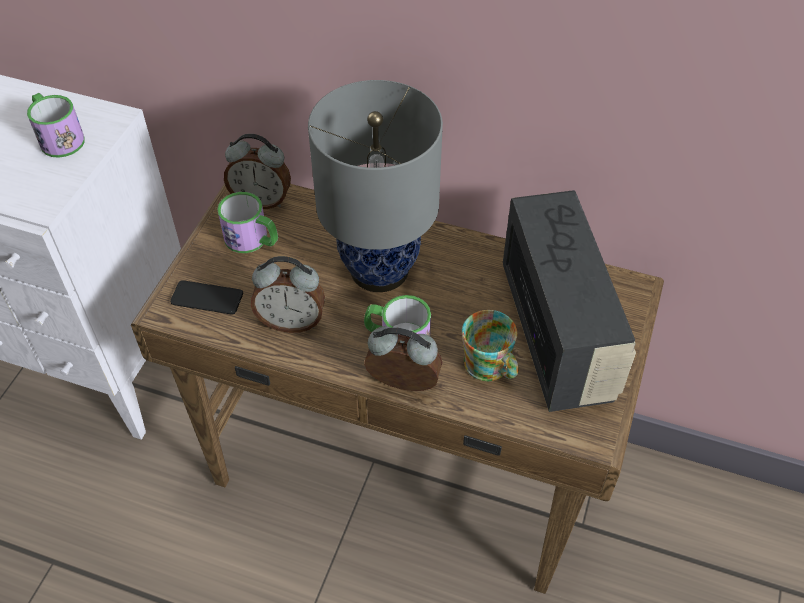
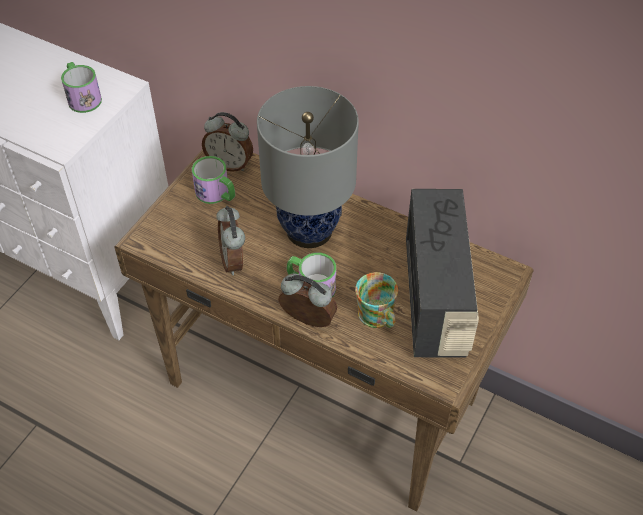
camera: 10 degrees right, 0 degrees up
phone [170,280,243,314] -> none
alarm clock [251,256,325,333] -> alarm clock turned 60 degrees clockwise [216,206,245,276]

